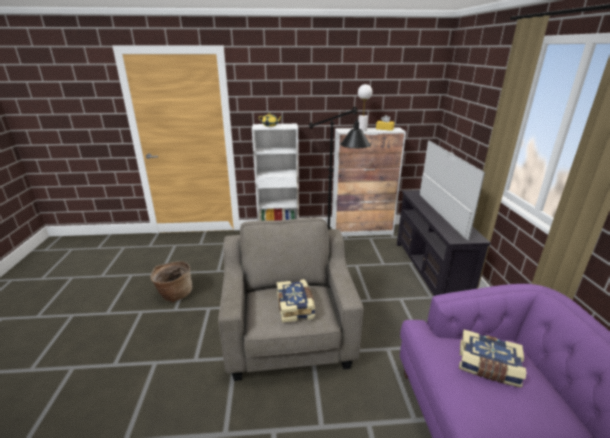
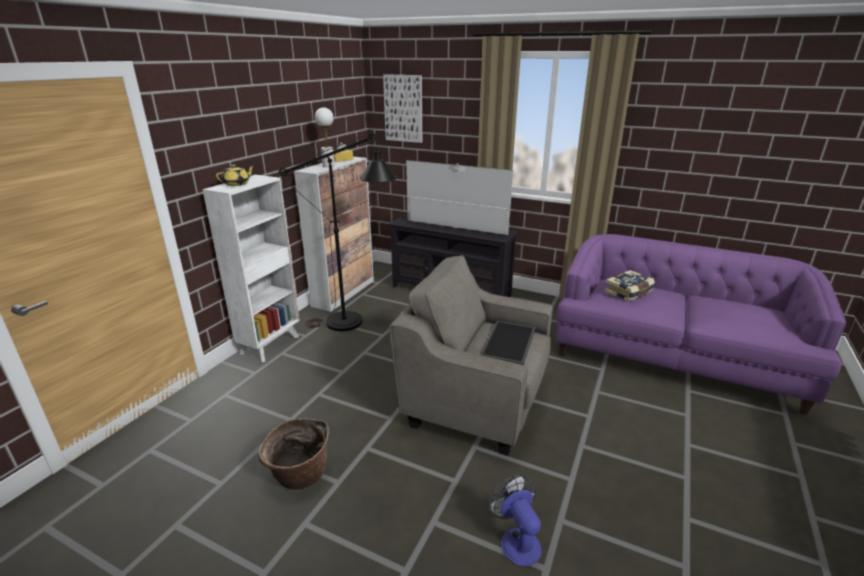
camera: 60 degrees left, 0 degrees up
book [276,279,315,323] -> tray [481,321,535,365]
none -> picture [383,74,422,143]
none -> fan [488,475,541,566]

